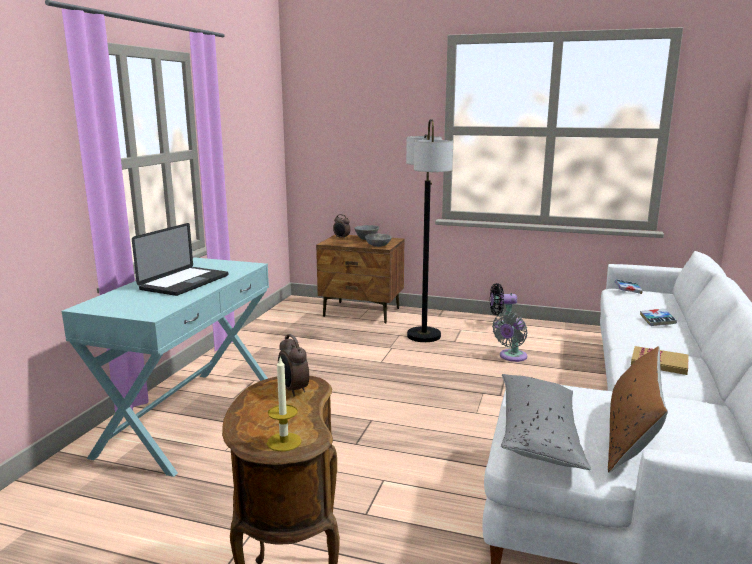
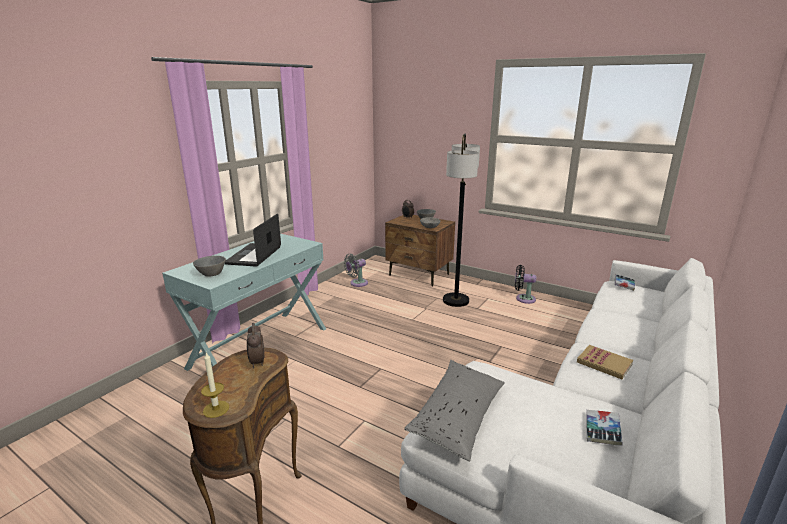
camera: 15 degrees right, 5 degrees up
laptop [132,223,228,296] -> laptop turned 150 degrees clockwise [225,214,281,267]
grey fan [492,311,528,362] -> grey fan moved to [344,254,368,287]
brown pillow [608,346,668,473] -> none
book [640,309,677,326] -> book moved to [587,410,623,446]
none -> grey bowl [193,256,226,277]

